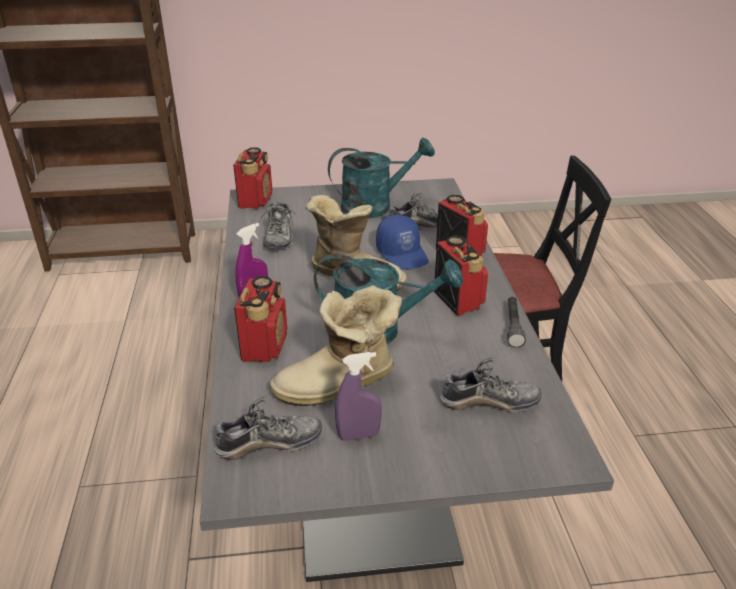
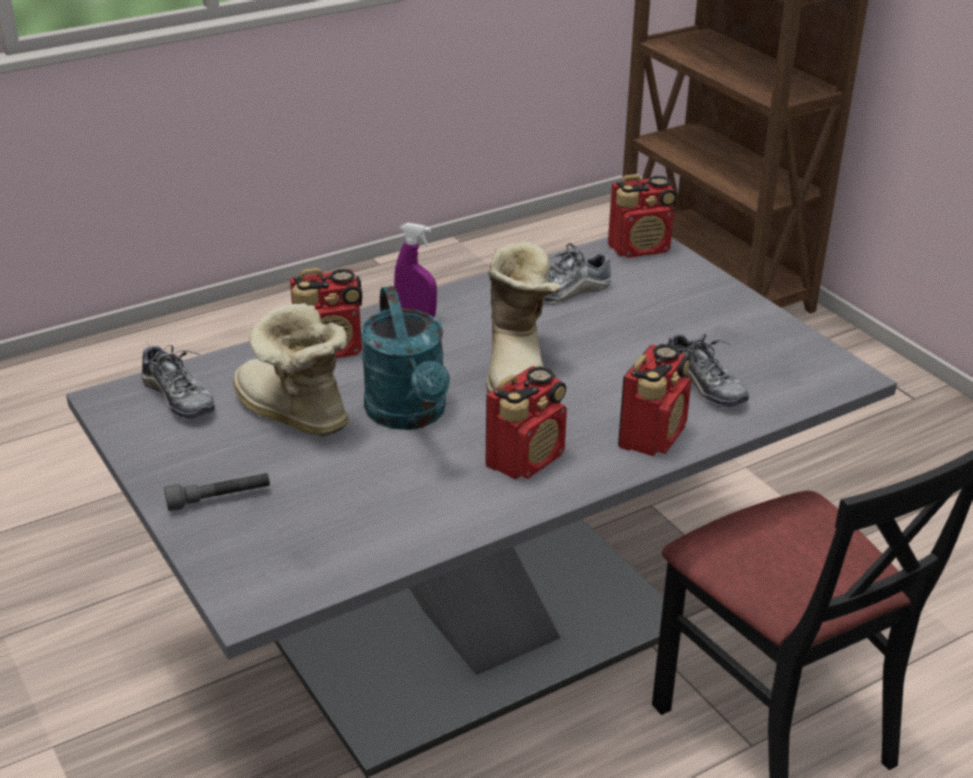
camera: 65 degrees right, 0 degrees up
turquoise watering can [328,138,435,219] -> none
purple spray bottle [335,352,382,441] -> none
blue cap [376,215,429,270] -> none
shoe [440,358,542,412] -> none
grey flashlight [507,297,526,348] -> grey flashlight moved to [164,473,270,511]

